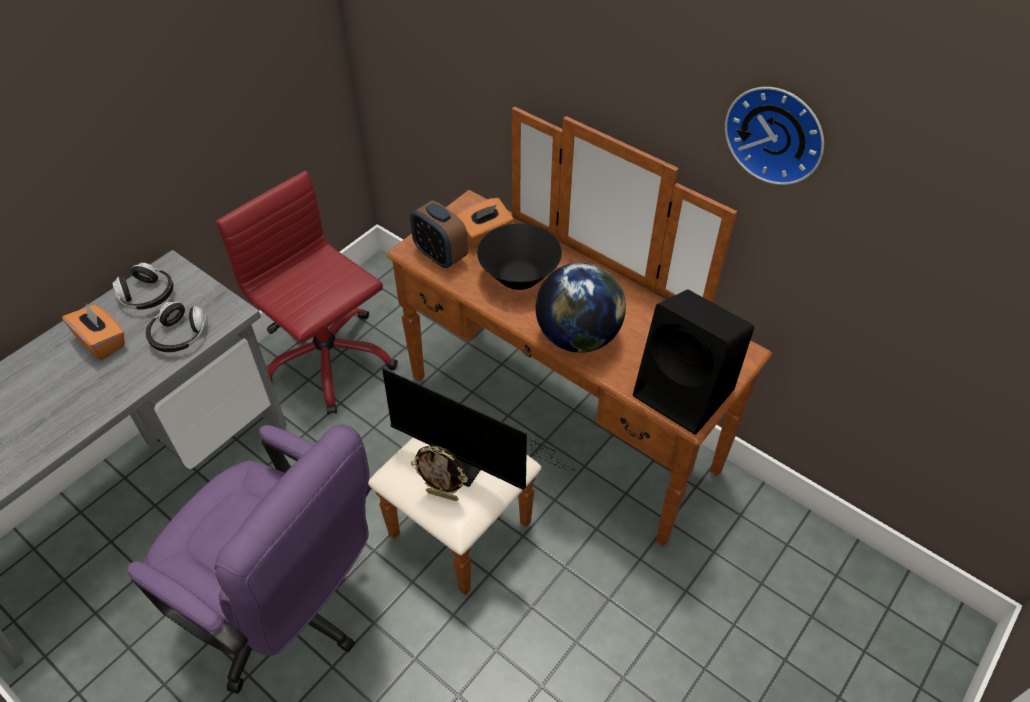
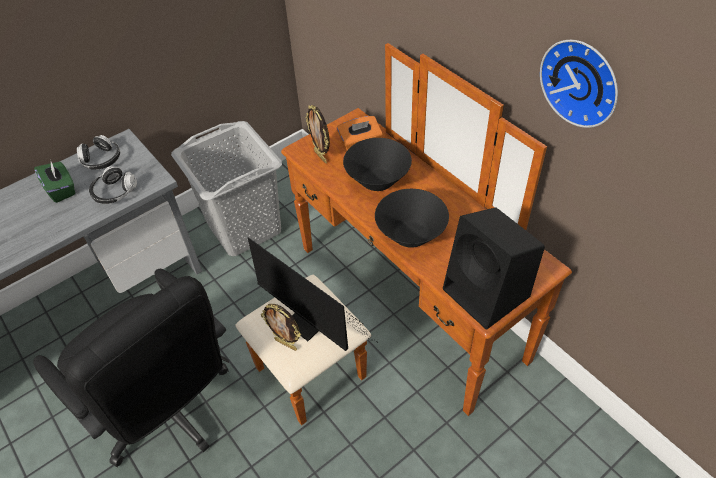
camera: 15 degrees right, 0 degrees up
orange tissue box [62,303,125,360] -> green tissue box [34,161,75,203]
purple office chair [127,424,371,694] -> black office chair [33,269,229,467]
red office chair [216,171,398,415] -> grey laundry basket [171,121,282,256]
alarm clock [410,200,468,269] -> picture frame [306,105,330,163]
globe [535,262,626,353] -> black bowl [375,189,449,248]

